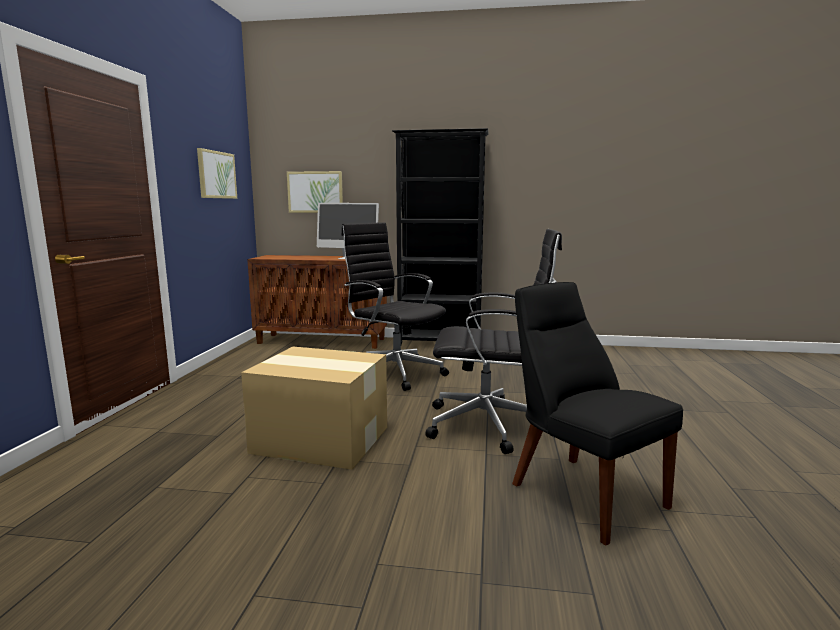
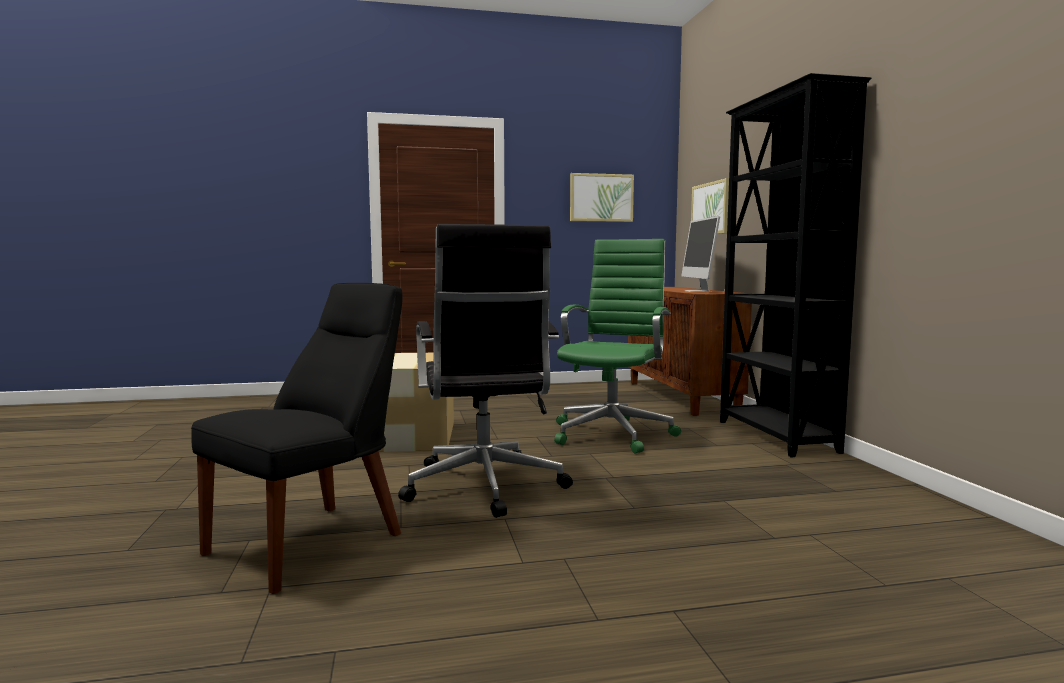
camera: 70 degrees right, 5 degrees down
black office chair [342,222,449,391] -> green office chair [554,239,681,453]

